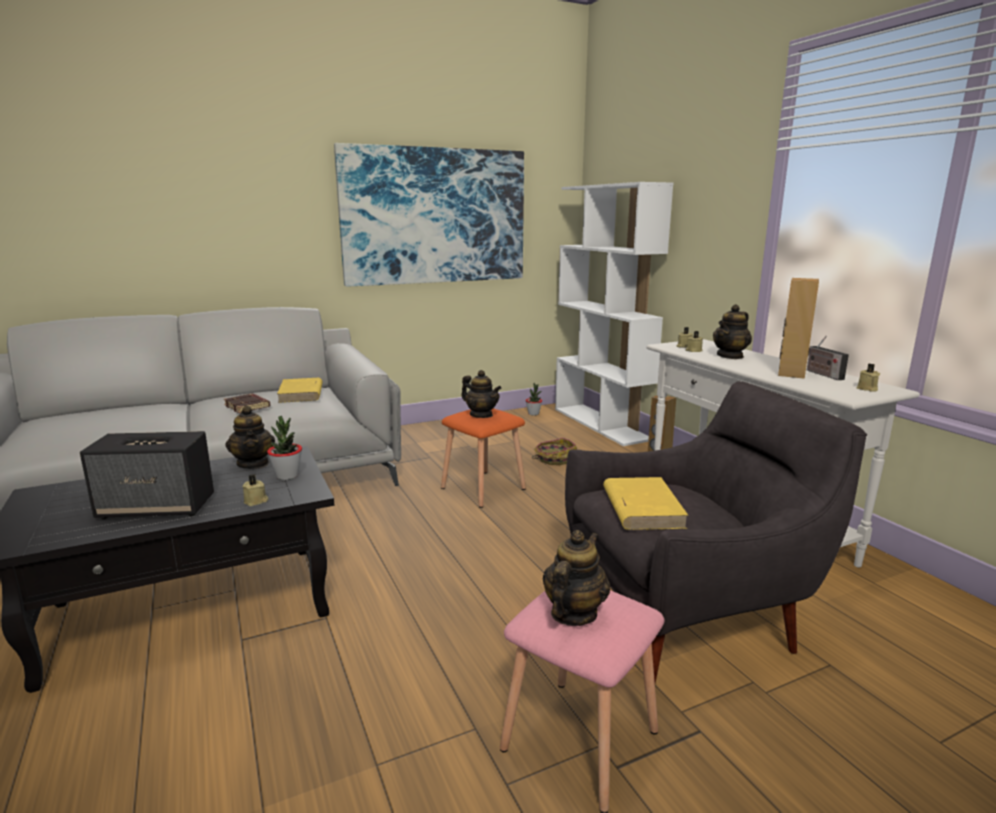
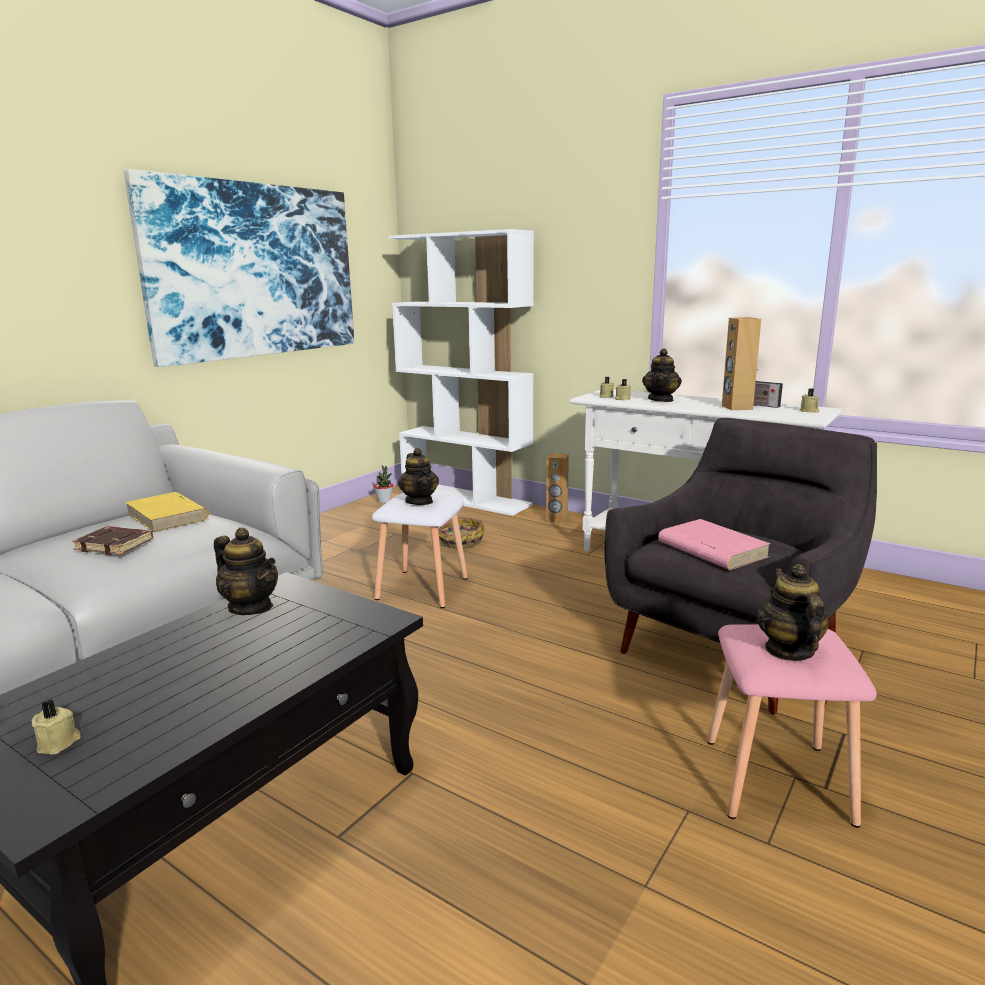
camera: 30 degrees left, 0 degrees up
speaker [80,431,214,519] -> none
beige candle [242,475,268,506] -> beige candle moved to [32,700,81,754]
potted plant [267,416,302,480] -> none
orange stool [441,408,526,508] -> white stool [372,493,468,608]
teapot [461,370,502,418] -> teapot turned 60 degrees clockwise [398,448,439,505]
yellow book [603,477,689,530] -> pink book [658,519,771,570]

